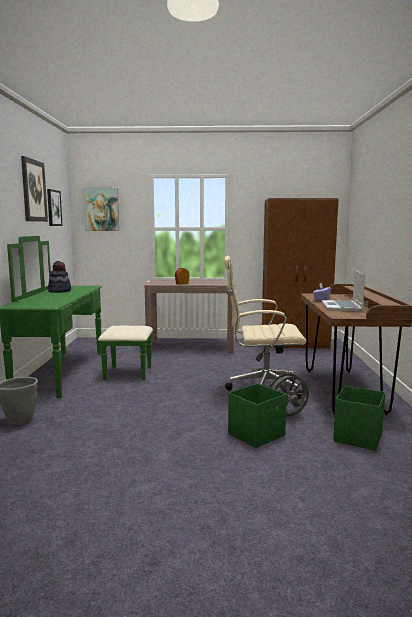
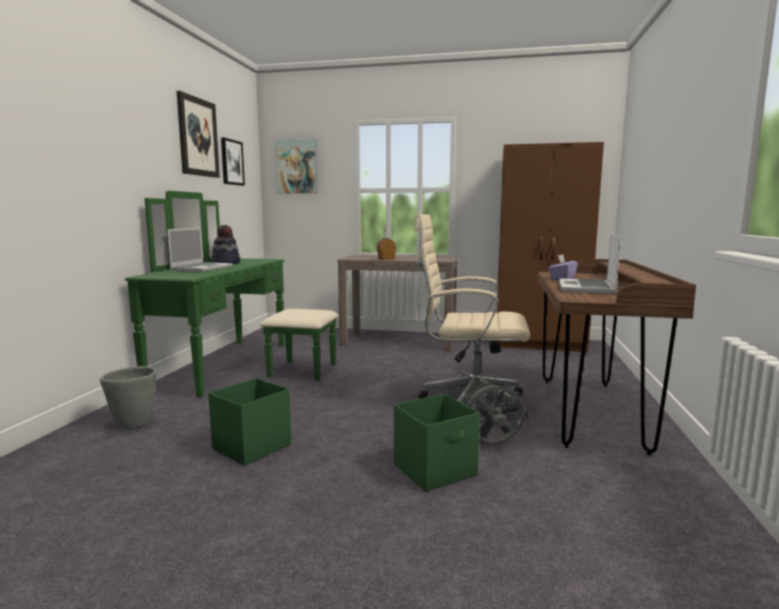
camera: 10 degrees right, 0 degrees up
green storage box [333,385,385,451] -> green storage box moved to [208,378,291,466]
none -> laptop [167,228,232,272]

